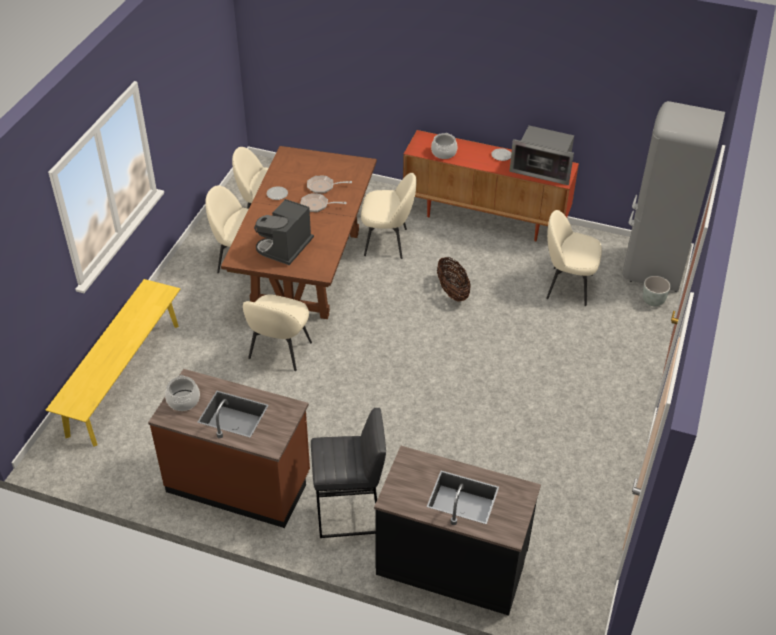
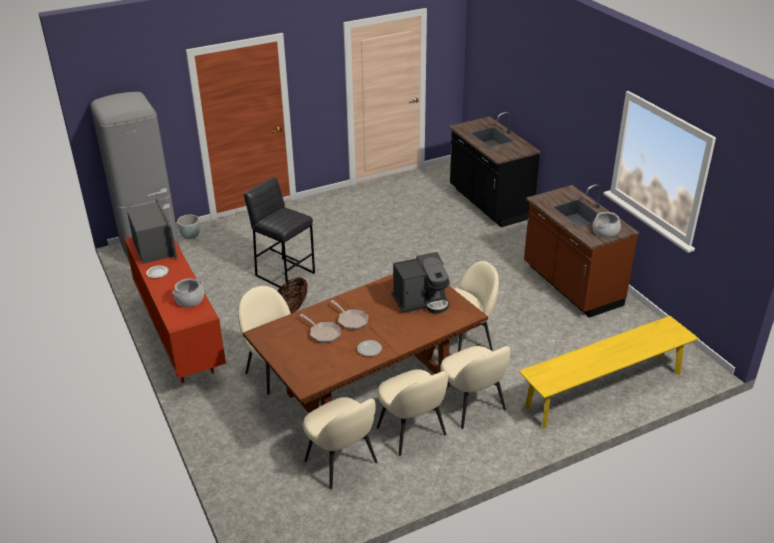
camera: 135 degrees left, 10 degrees down
grey stool [311,408,386,538] -> grey stool moved to [244,177,315,289]
beige chair [546,210,602,306] -> beige chair moved to [440,346,511,429]

